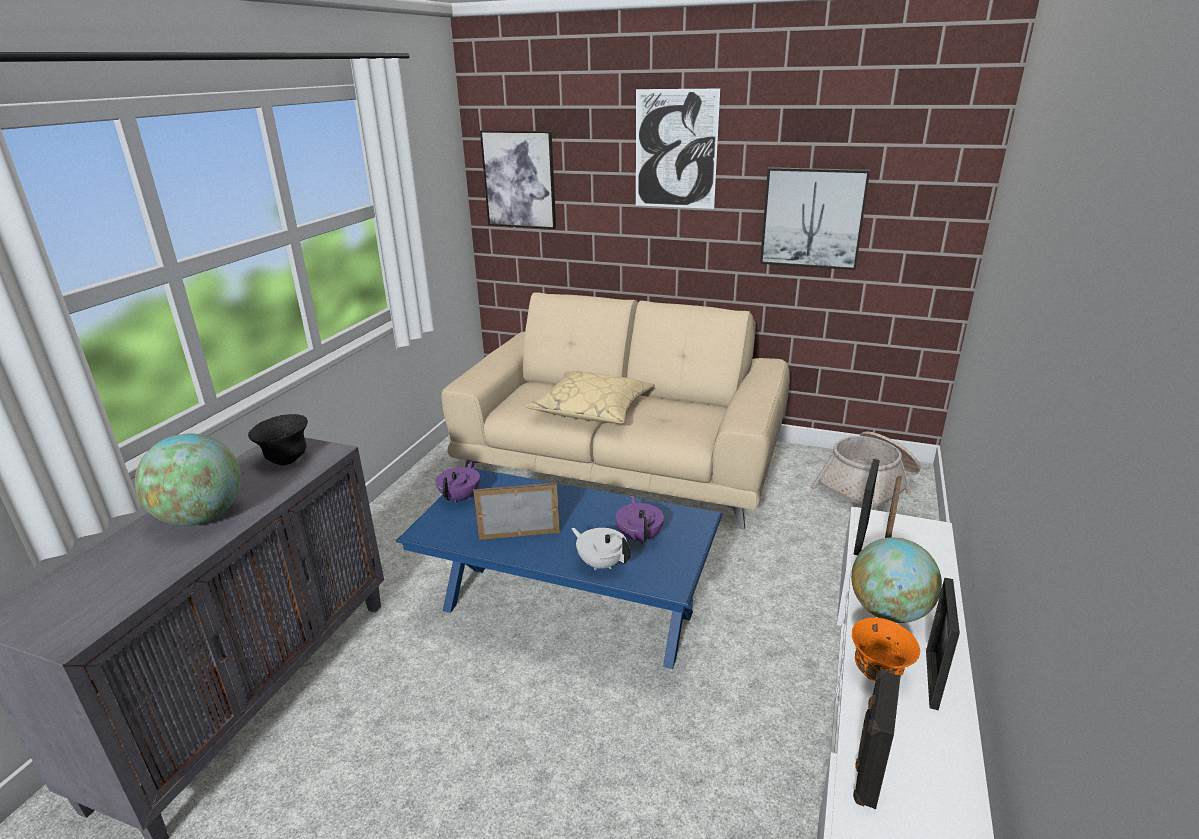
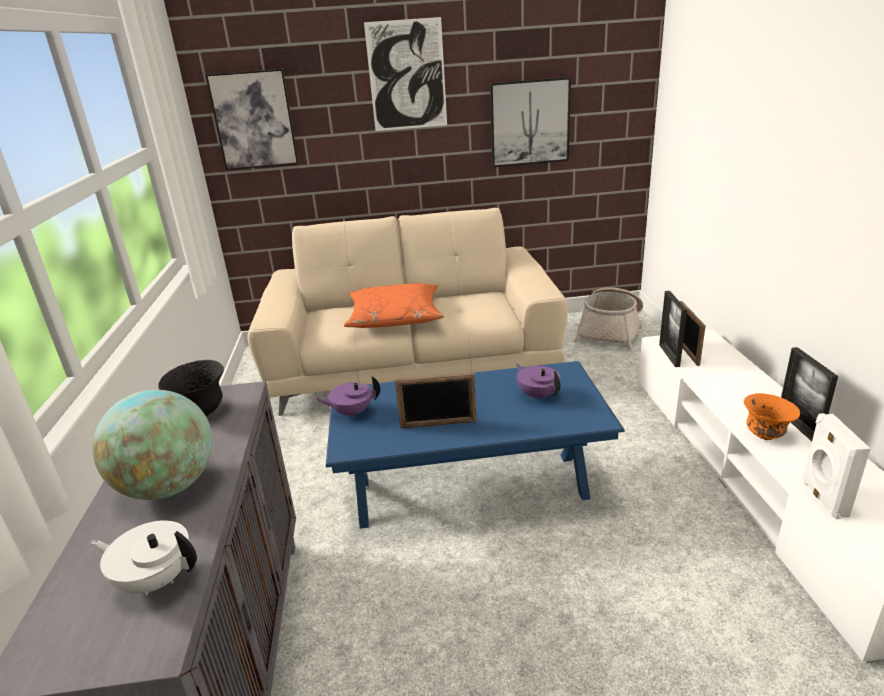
camera: 25 degrees left, 0 degrees up
purple teapot [436,461,480,503] -> purple teapot turned 90 degrees counterclockwise [316,376,380,418]
picture frame [474,483,560,540] -> picture frame turned 150 degrees counterclockwise [395,373,477,429]
beige pillow [526,371,655,424] -> orange pillow [344,283,444,328]
white teapot [571,528,631,570] -> white teapot moved to [91,520,197,595]
globe [851,537,942,623] -> none
black speaker [853,669,901,809] -> white speaker [801,413,871,519]

